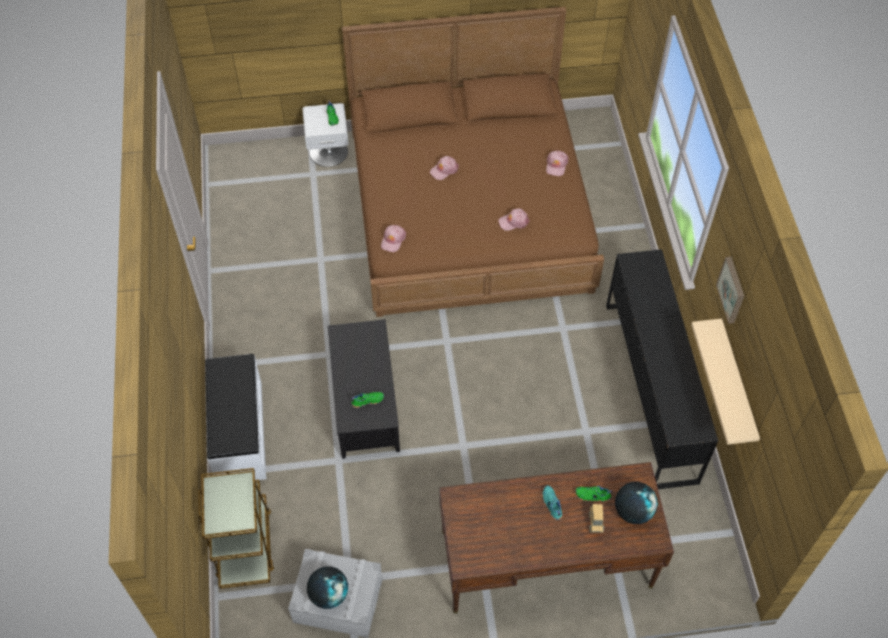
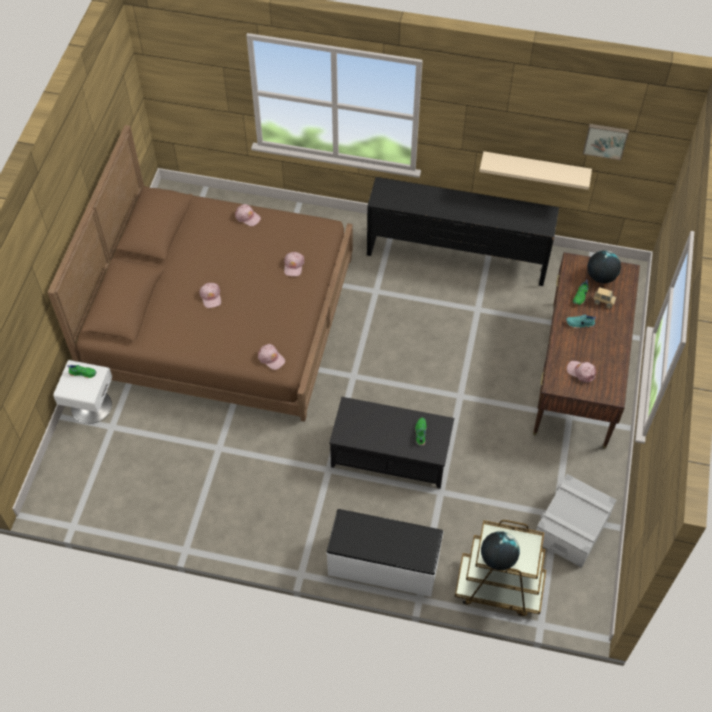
camera: 70 degrees left, 0 degrees up
globe [307,566,348,609] -> globe moved to [481,531,520,570]
picture [716,257,744,324] -> picture moved to [583,124,629,160]
none -> pink cap [567,361,596,383]

